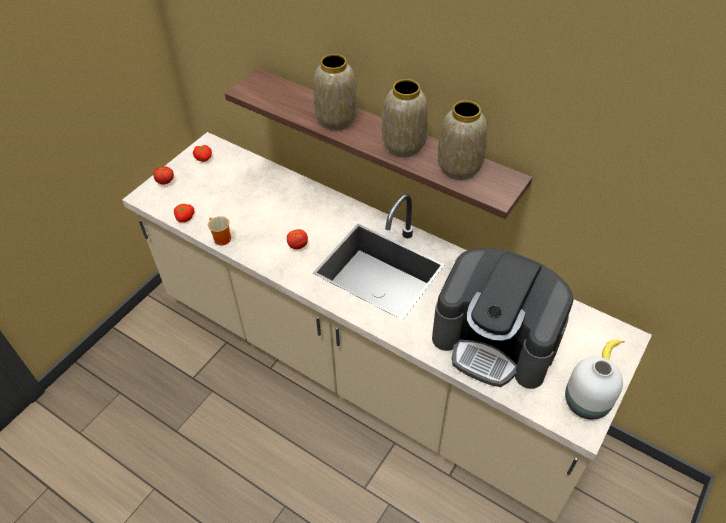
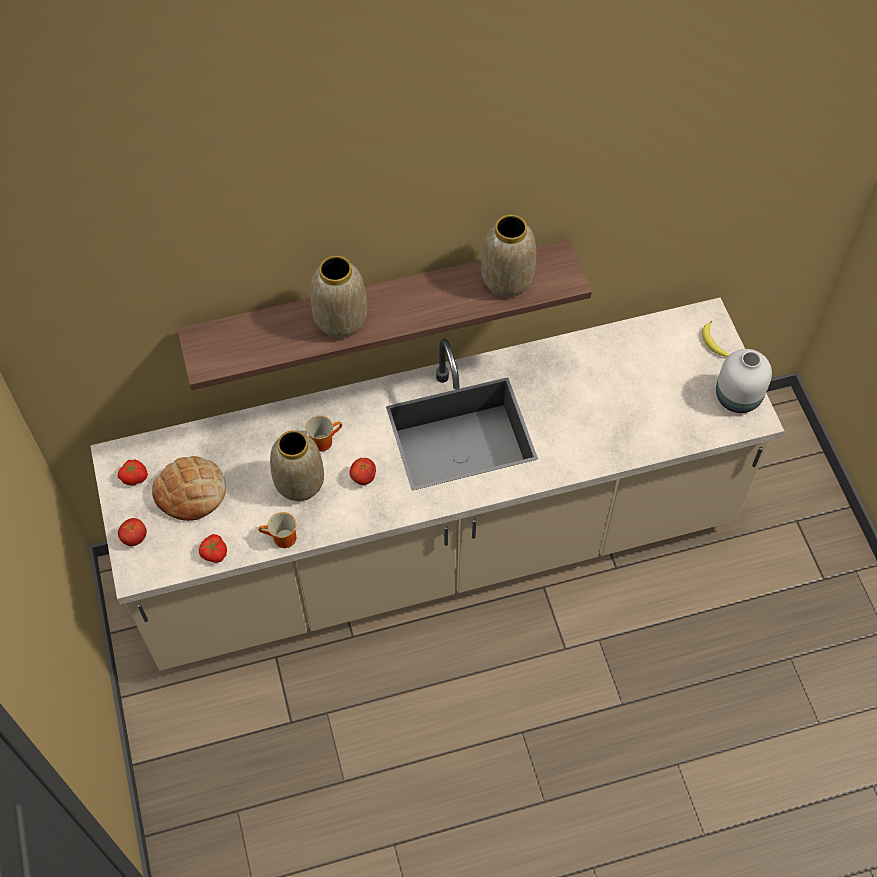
camera: 50 degrees left, 10 degrees up
vase [382,79,428,157] -> vase moved to [270,430,324,501]
coffee machine [432,248,574,389] -> none
none -> bread [152,456,226,521]
none -> mug [306,416,342,452]

